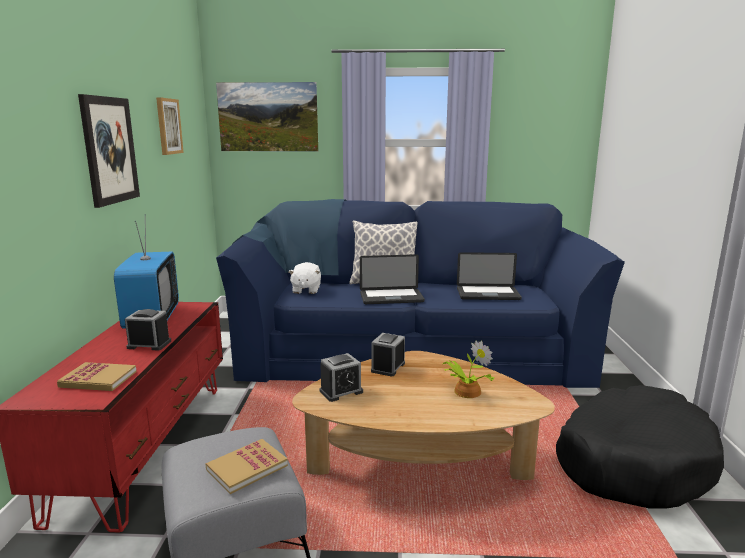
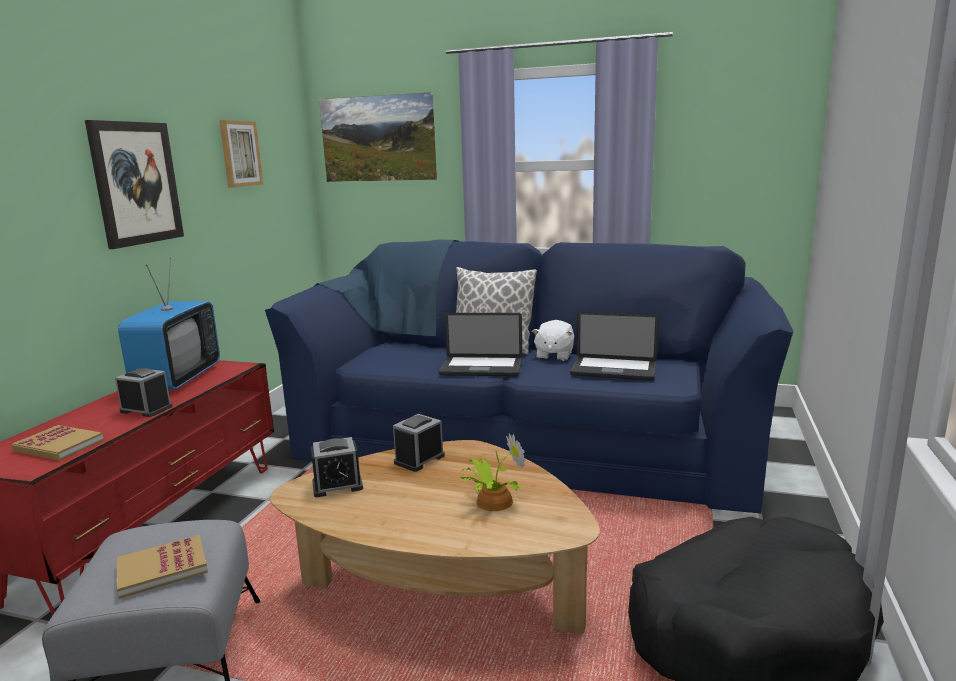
camera: 15 degrees right, 0 degrees up
white plush toy [288,262,321,294] -> white plush toy moved to [532,320,574,361]

